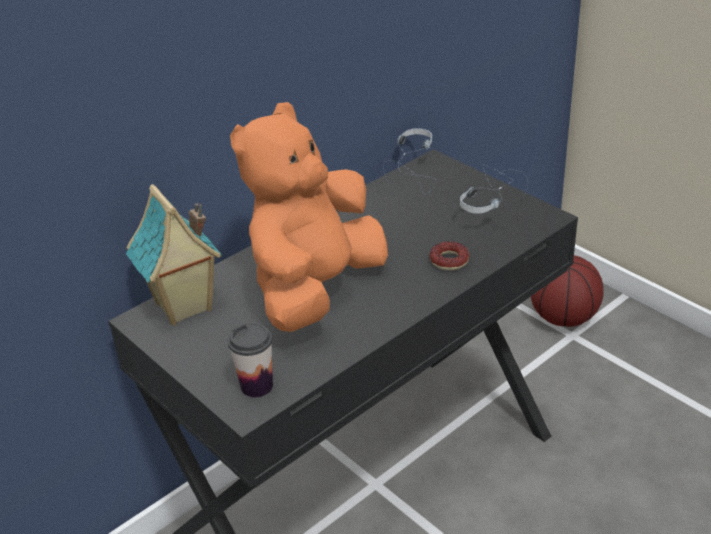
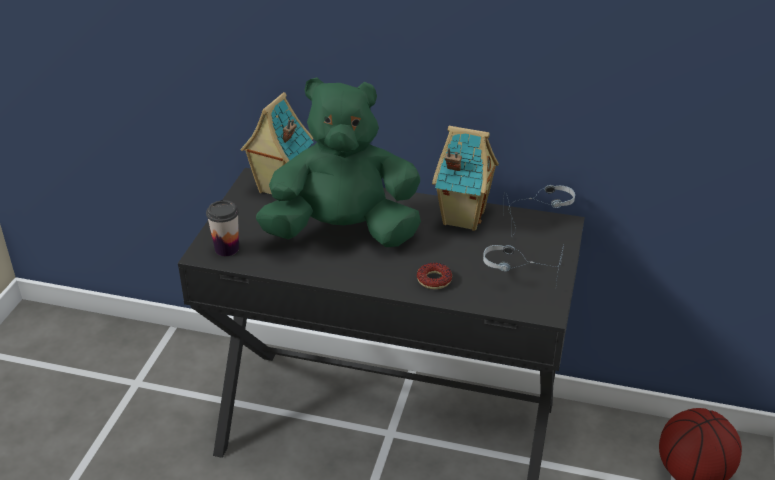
camera: 55 degrees right, 0 degrees up
orange plush toy [230,102,388,332] -> green plush toy [256,77,421,247]
none -> toy house [432,126,499,231]

